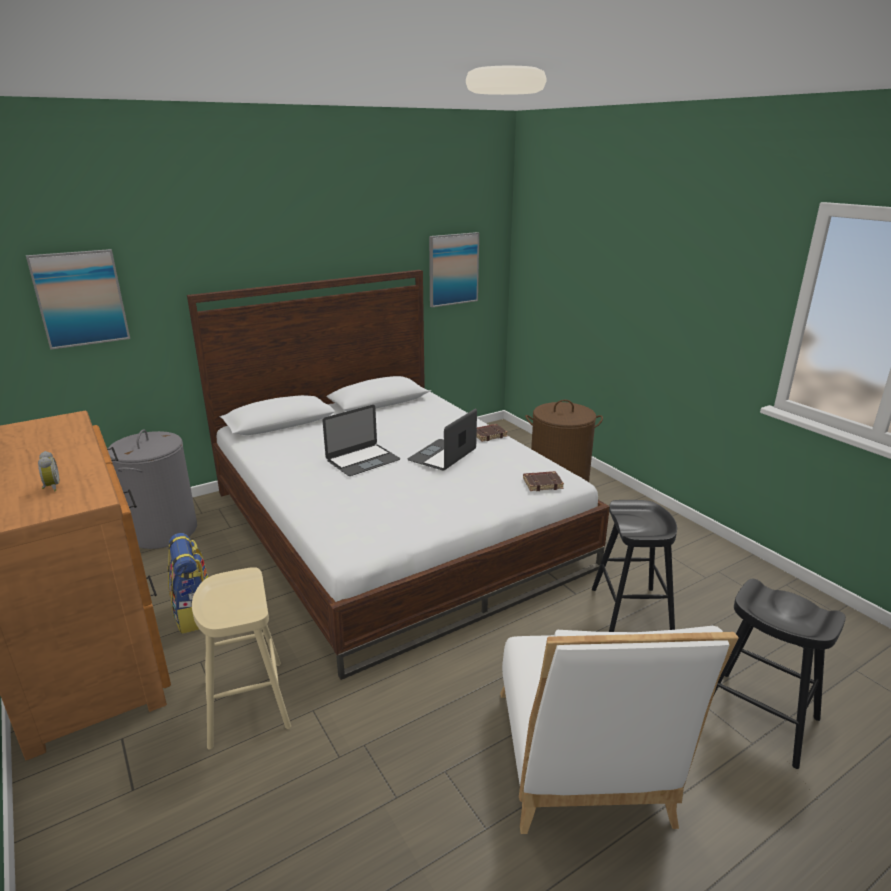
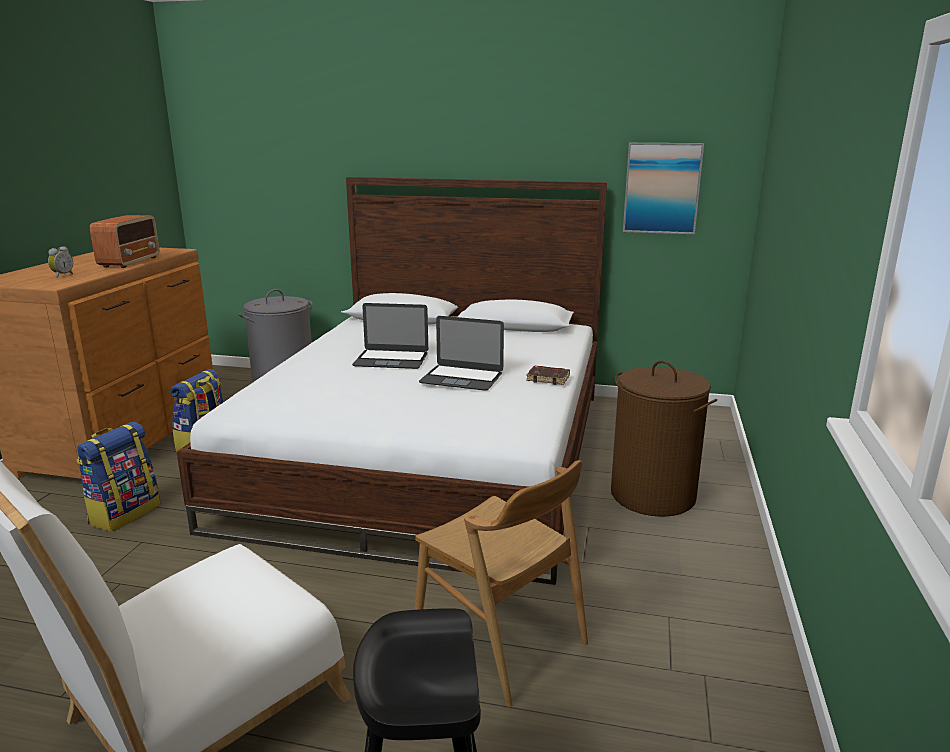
camera: 45 degrees right, 5 degrees down
picture [26,249,130,350] -> none
beige stool [192,567,291,750] -> backpack [76,422,160,532]
laptop [408,409,477,471] -> laptop turned 150 degrees counterclockwise [419,316,504,391]
brown book [523,471,564,491] -> none
black stool [592,500,677,632] -> brown chair [415,460,588,707]
none -> radio [90,215,159,268]

